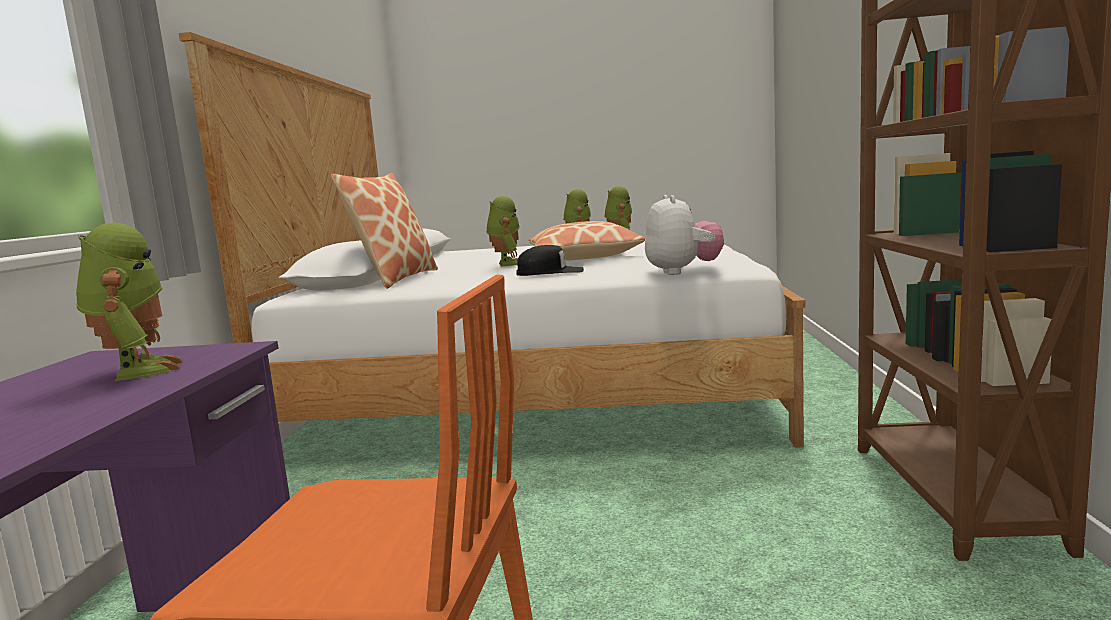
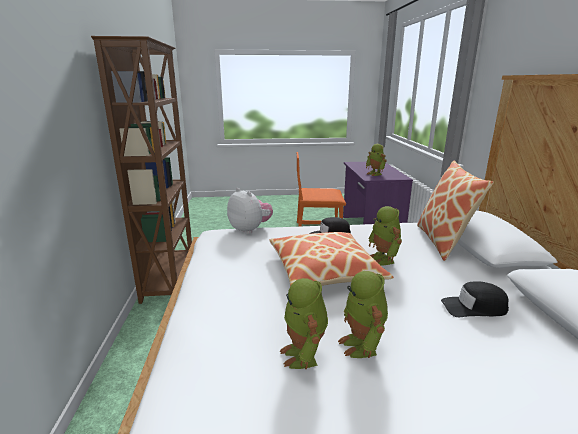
camera: 170 degrees right, 10 degrees up
plush toy [645,195,724,275] -> plush toy turned 150 degrees clockwise [227,188,273,234]
none -> black cap [441,281,509,317]

